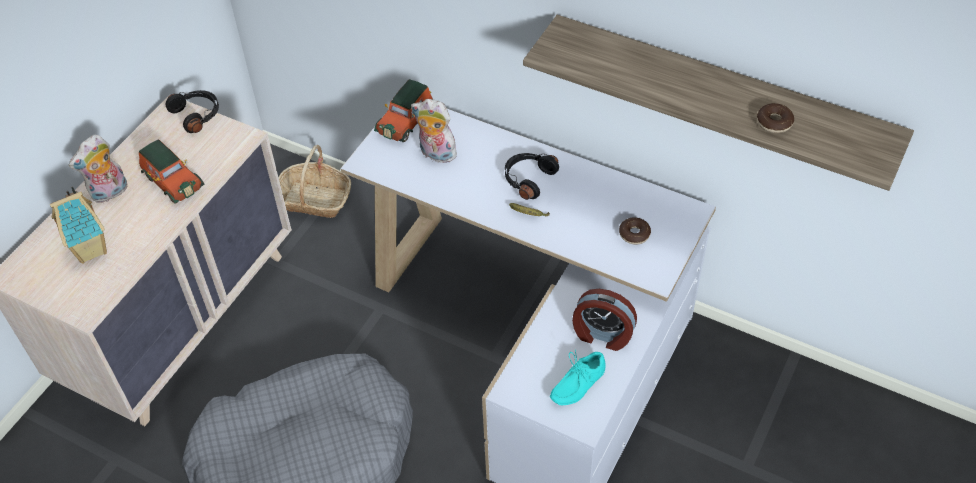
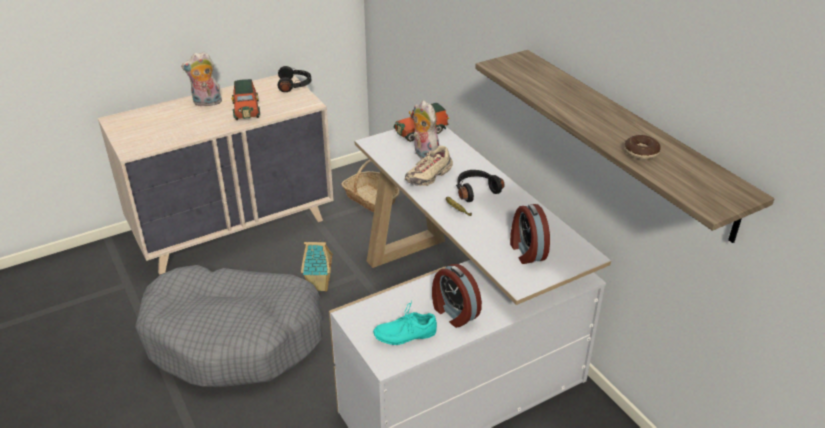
camera: 30 degrees right, 15 degrees down
toy house [50,187,107,264] -> toy house moved to [301,239,333,292]
donut [619,217,651,245] -> alarm clock [510,204,550,264]
none -> beige shoe [405,146,453,186]

